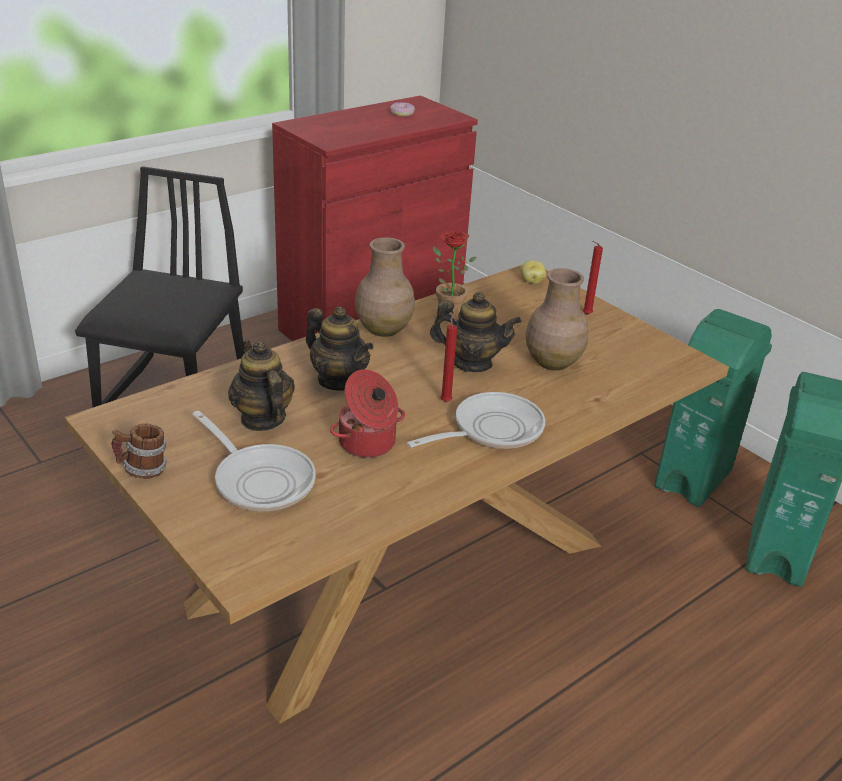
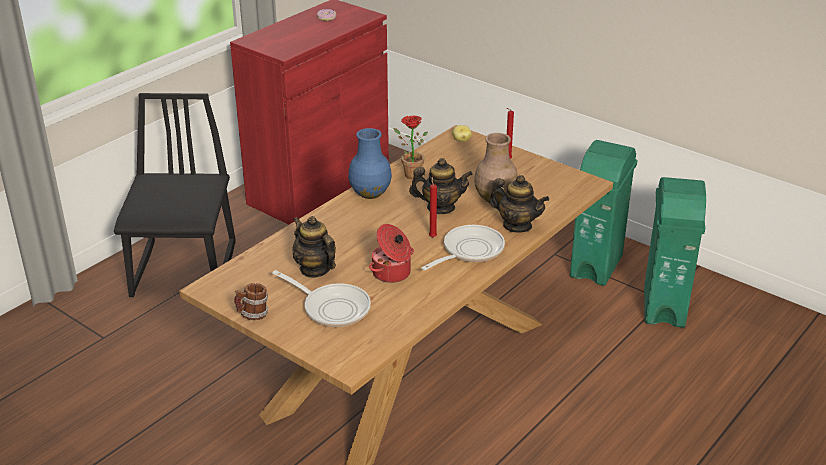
camera: 10 degrees left, 0 degrees up
teapot [306,307,374,391] -> teapot moved to [489,175,549,233]
brown vase [355,238,415,337] -> blue vase [348,128,392,199]

